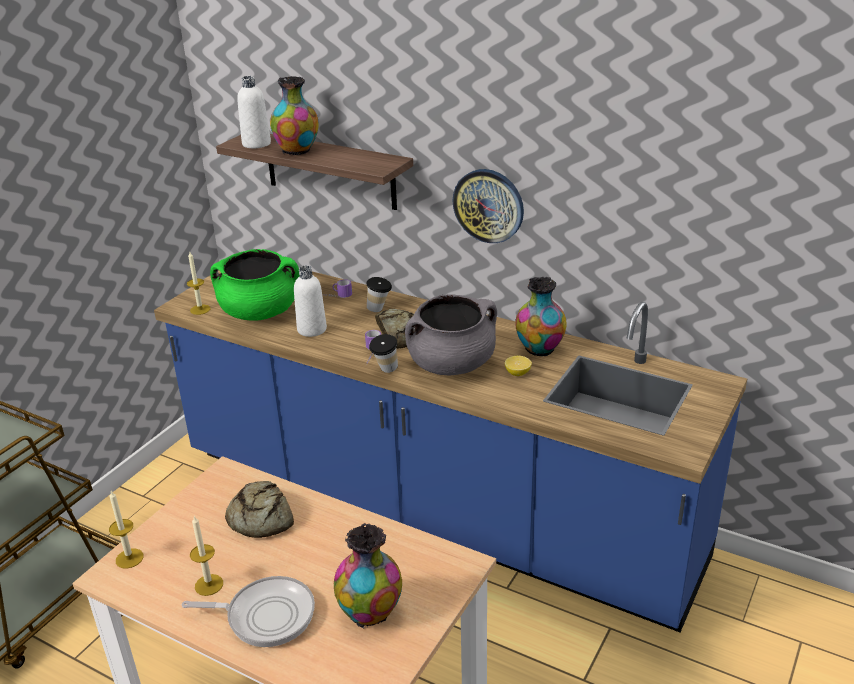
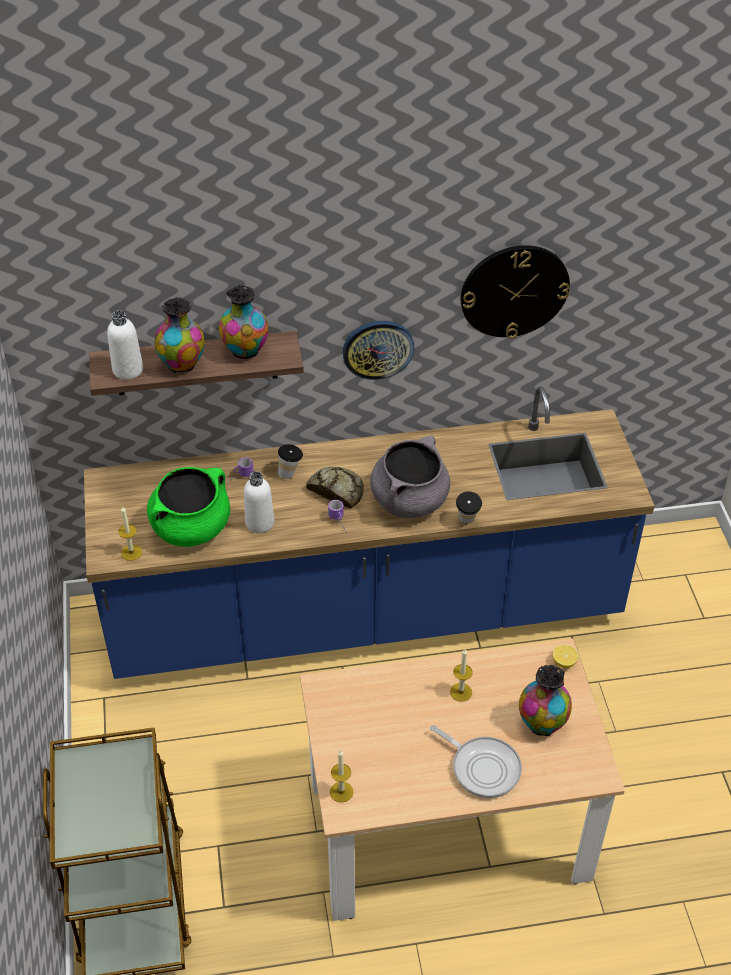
camera: 40 degrees left, 15 degrees up
frying pan [182,576,315,647] -> frying pan turned 75 degrees clockwise [430,725,522,798]
candle [190,516,223,596] -> candle moved to [450,649,473,701]
bread [225,481,294,538] -> none
cup [369,334,398,373] -> cup moved to [456,491,482,523]
lemon [505,356,532,376] -> lemon moved to [553,645,578,668]
vase [515,277,567,356] -> vase moved to [219,284,269,359]
none -> wall clock [461,246,570,339]

